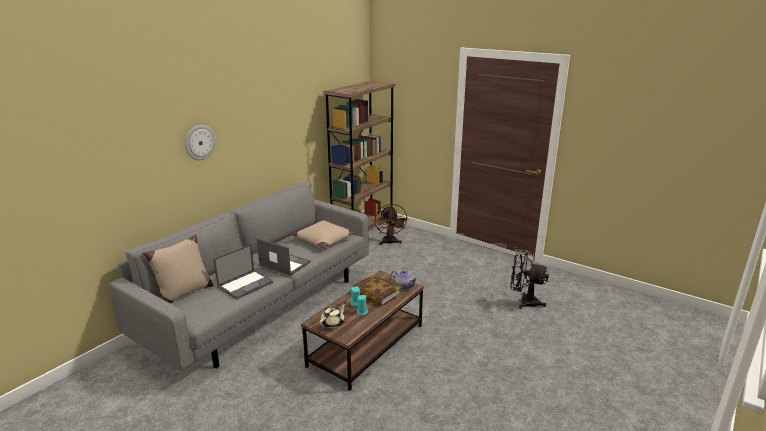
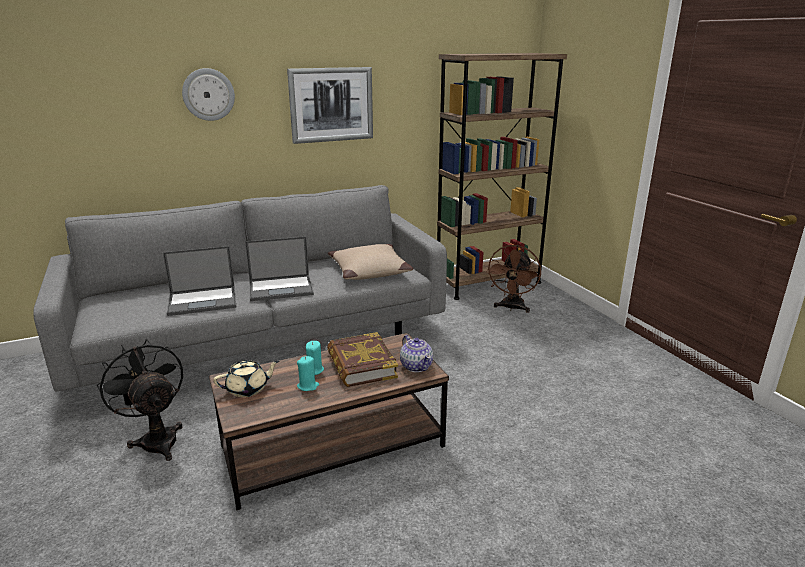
camera: 30 degrees right, 0 degrees up
beige pillow [143,234,214,303] -> none
laptop [257,238,311,276] -> laptop turned 105 degrees clockwise [245,236,314,301]
black fan [510,251,549,309] -> black fan moved to [97,339,183,461]
none -> picture [287,67,373,144]

